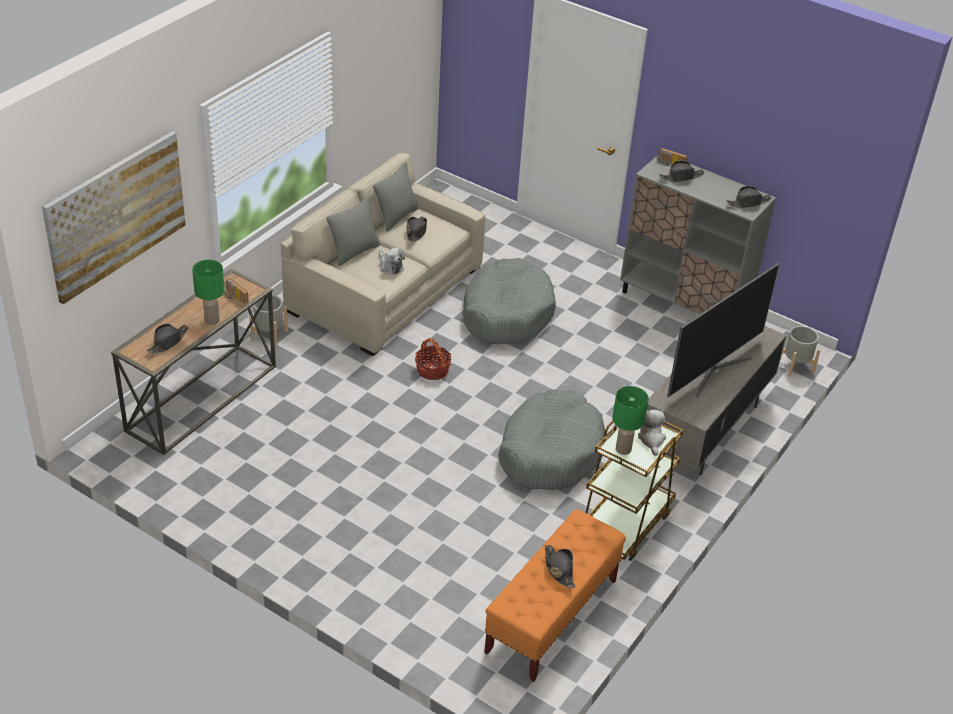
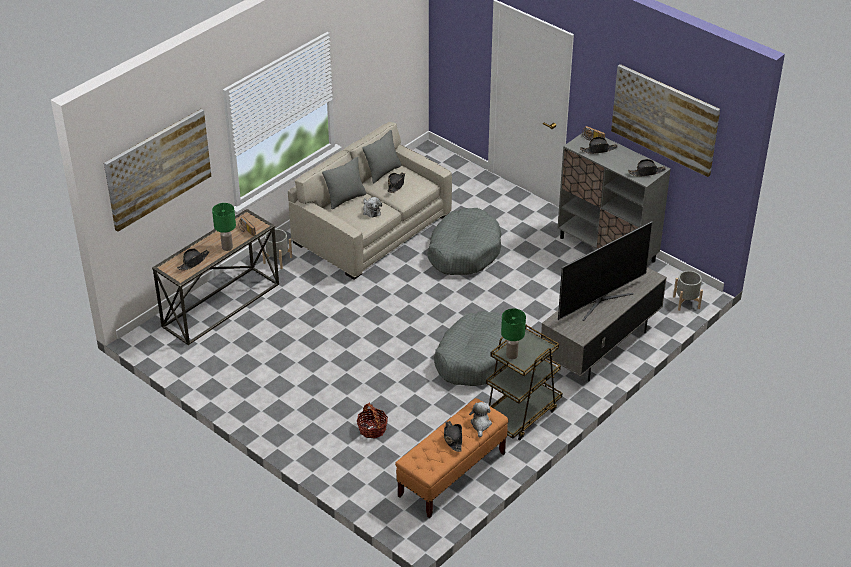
camera: 10 degrees right, 0 degrees up
basket [415,338,451,380] -> basket moved to [357,403,388,439]
plush toy [638,409,666,456] -> plush toy moved to [469,402,492,438]
none -> picture [611,64,720,177]

